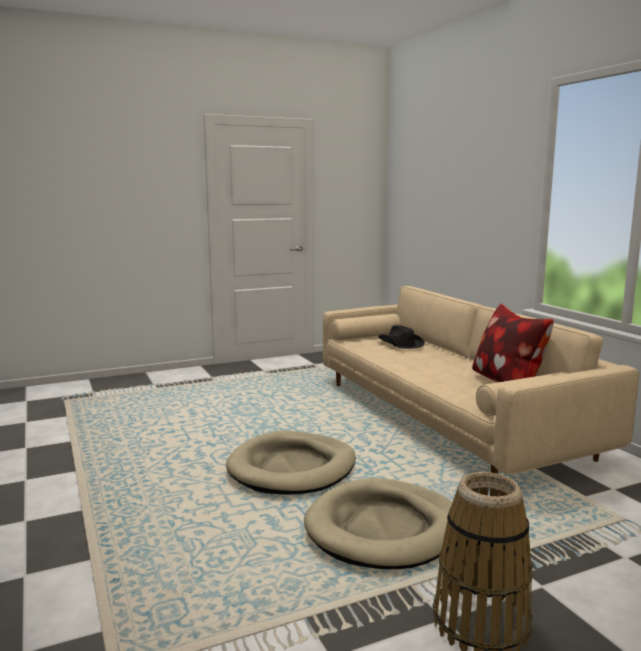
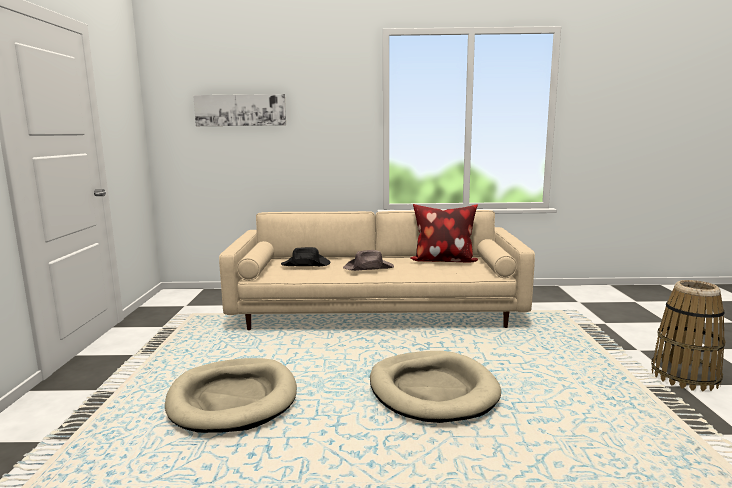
camera: 65 degrees left, 0 degrees up
beige dog bed [304,478,454,569] -> beige dog bed moved to [165,358,297,433]
none -> picture [193,94,286,126]
none -> brown hat [343,250,394,271]

